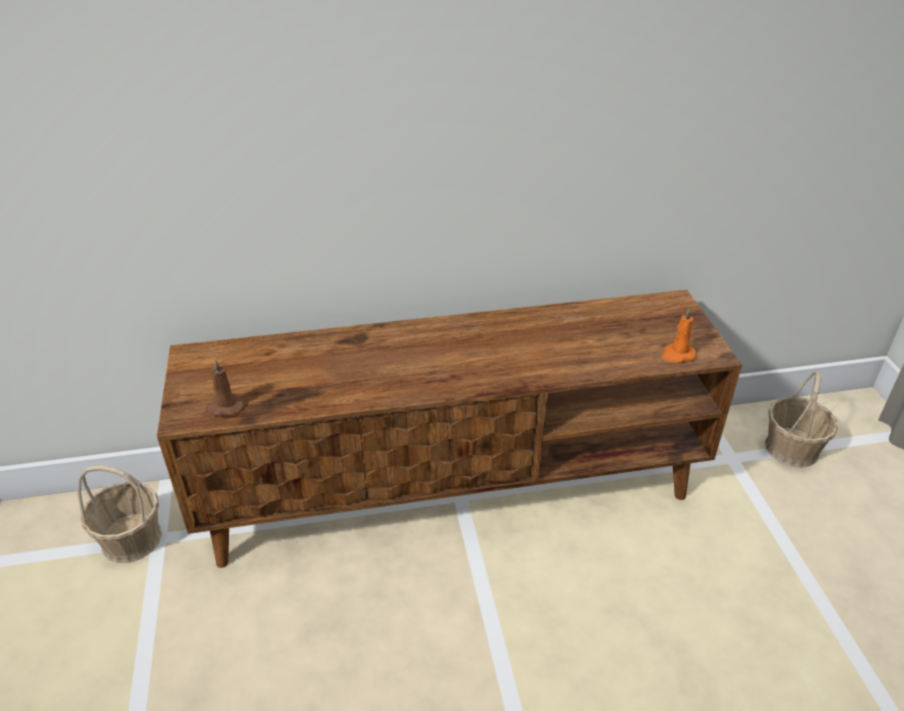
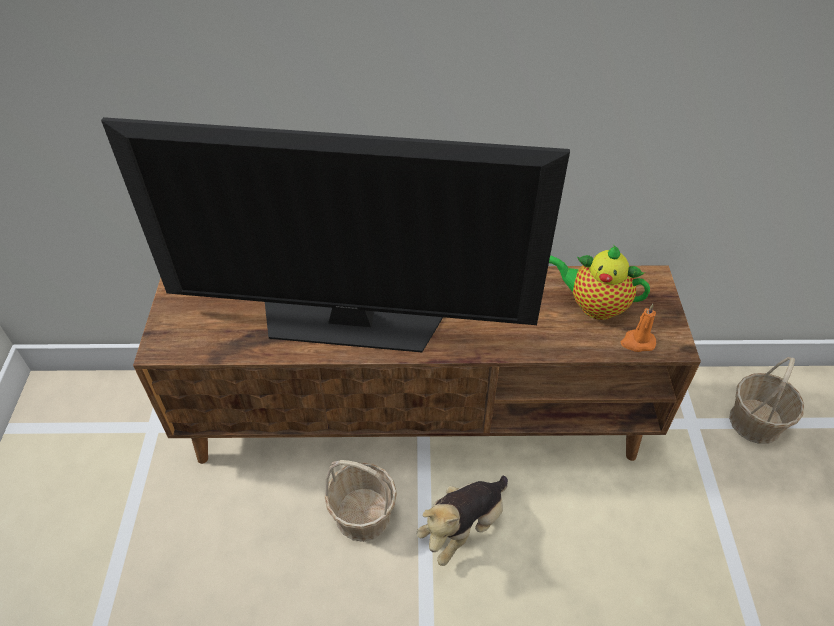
camera: 10 degrees right, 10 degrees up
basket [77,465,162,563] -> basket moved to [324,460,397,542]
brown candle [205,359,244,417] -> none
none -> television [101,117,570,352]
none -> plush toy [417,476,508,566]
none -> teapot [549,244,650,320]

